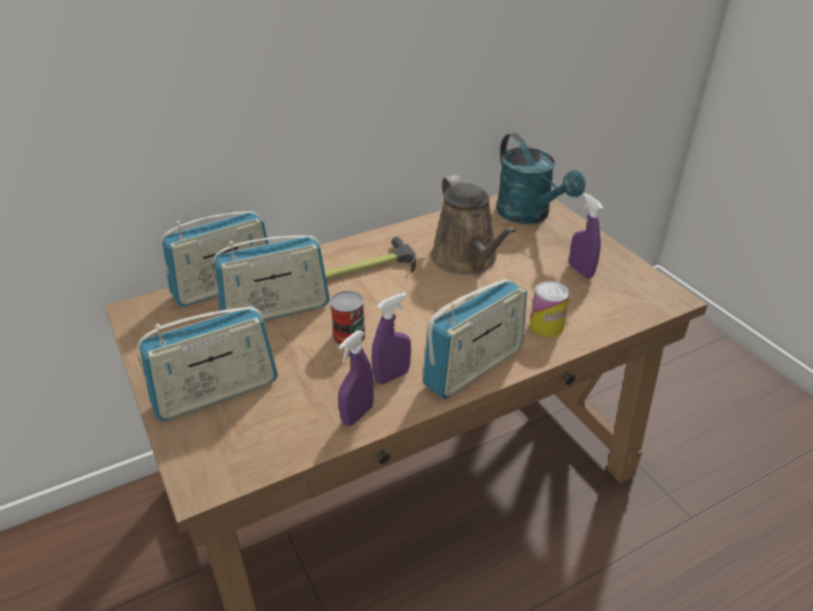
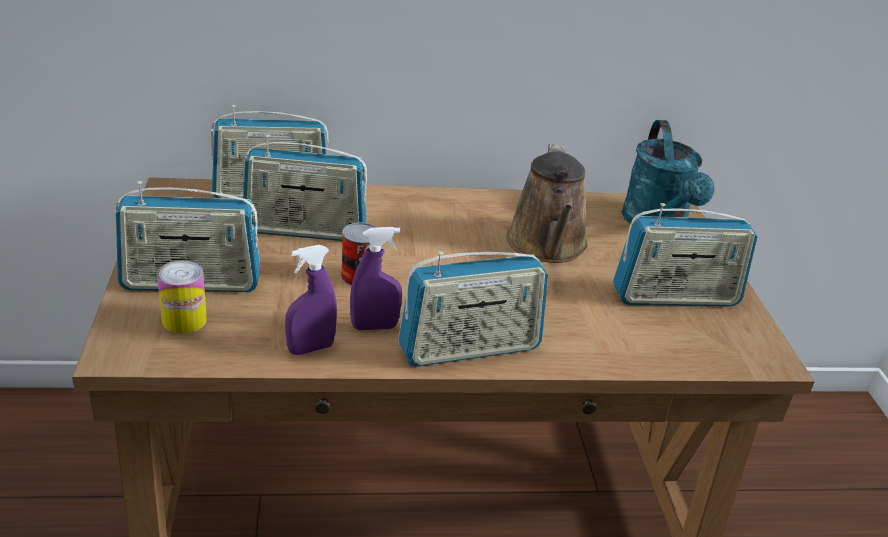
camera: 20 degrees right, 5 degrees down
hammer [325,237,416,280] -> none
can [530,281,570,338] -> can moved to [157,261,207,334]
purple spray bottle [569,193,603,278] -> radio [613,203,758,306]

